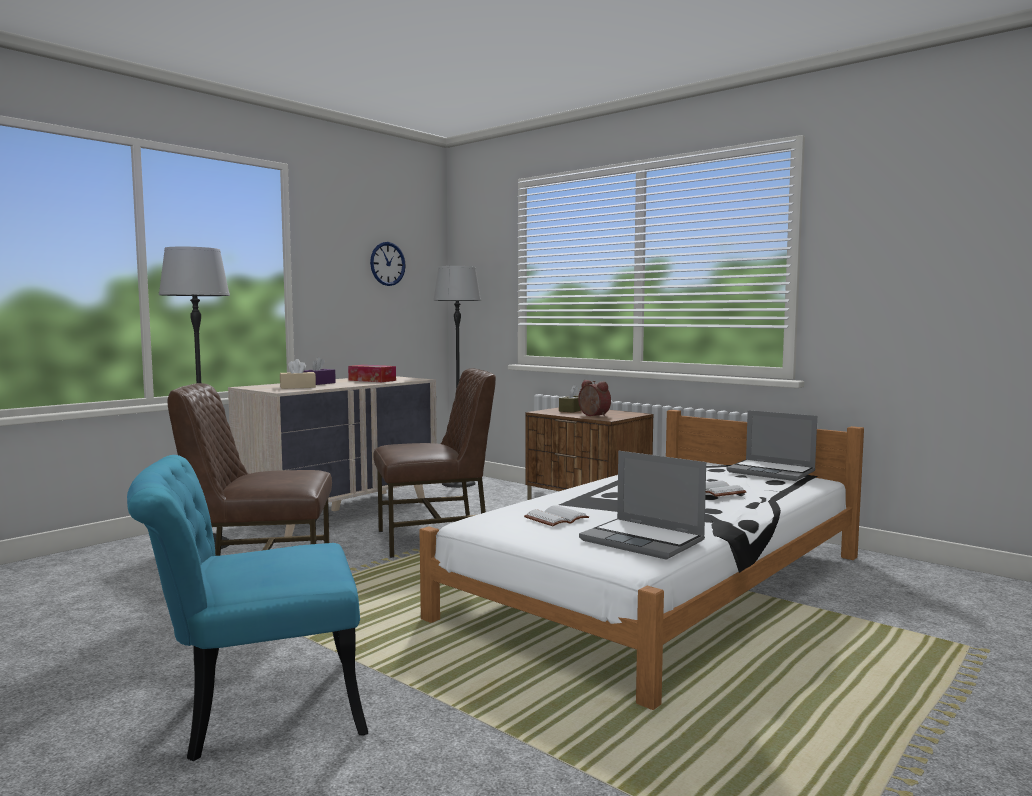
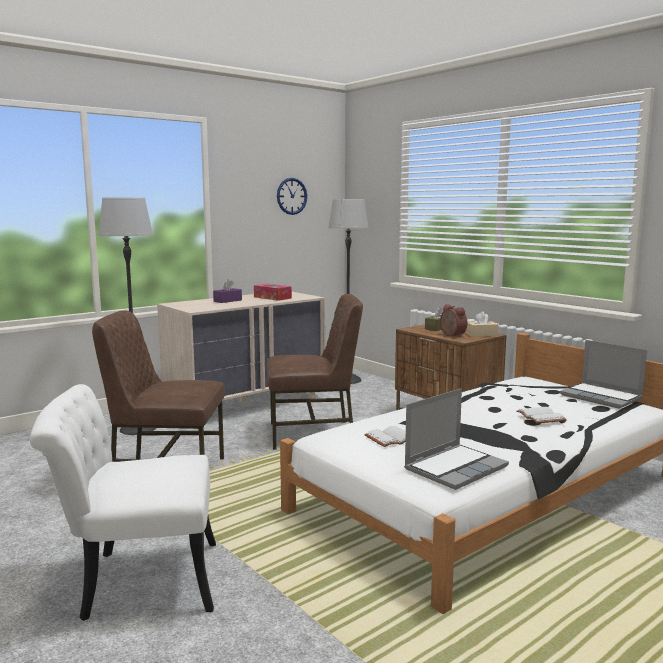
camera: 10 degrees right, 5 degrees up
turquoise chair [127,455,368,761] -> white chair [30,384,216,621]
beige tissue box [280,359,316,389] -> beige tissue box moved to [466,312,499,337]
laptop [579,451,706,560] -> laptop turned 90 degrees counterclockwise [404,388,509,490]

